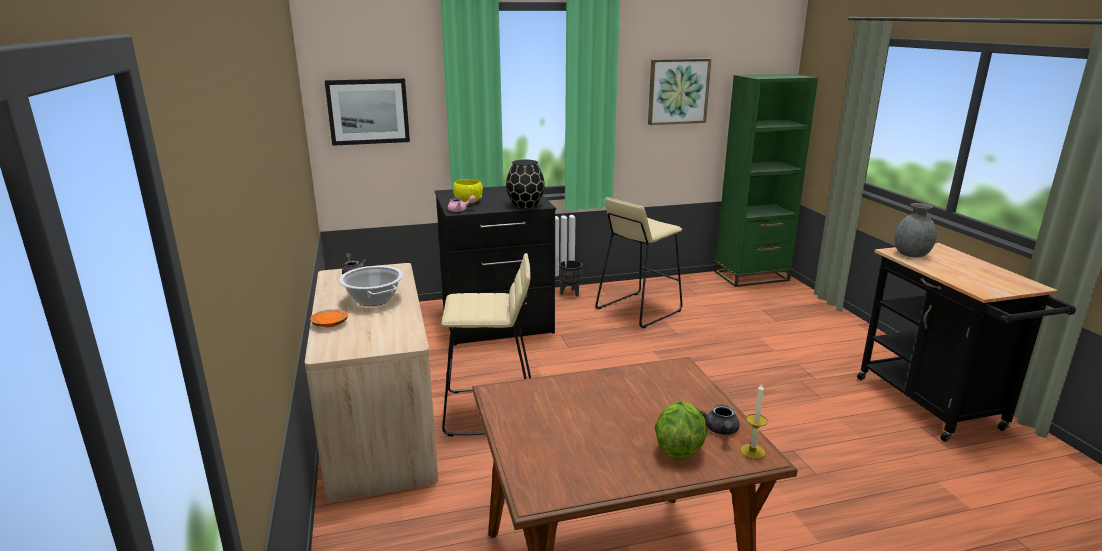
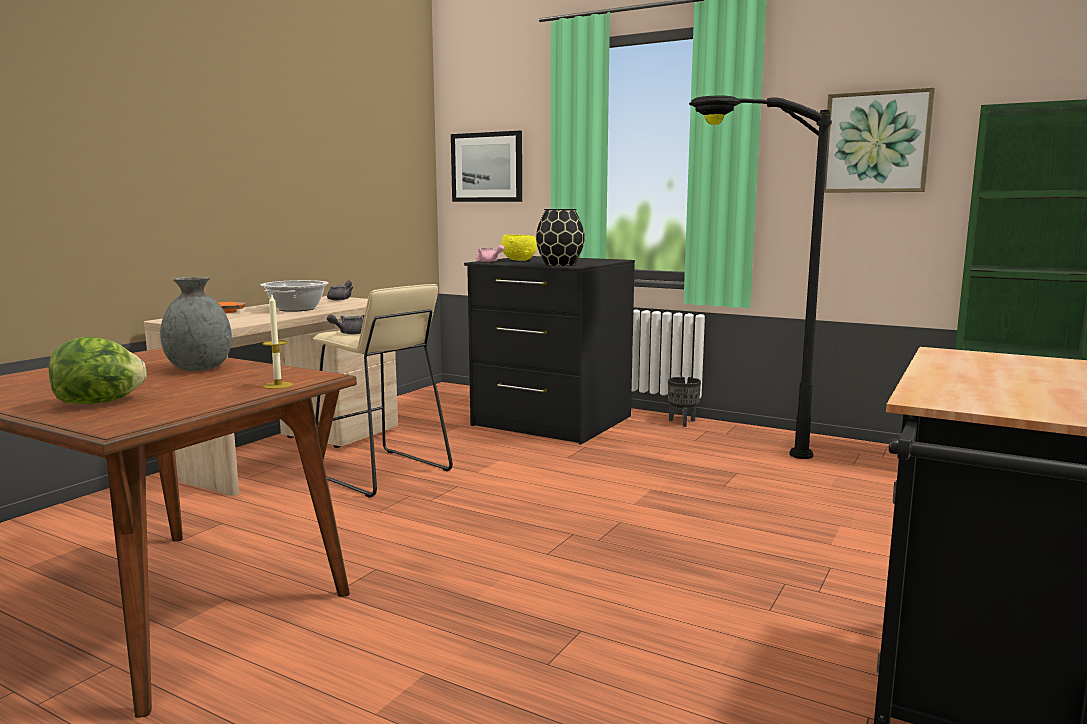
camera: 45 degrees right, 10 degrees down
beige stool [595,197,683,328] -> black floor lamp [689,96,832,459]
grey teapot [700,405,739,435] -> grey teapot moved to [327,314,363,334]
candle [740,384,768,459] -> candle moved to [262,295,293,389]
grey vase [894,203,937,257] -> grey vase moved to [160,277,232,371]

